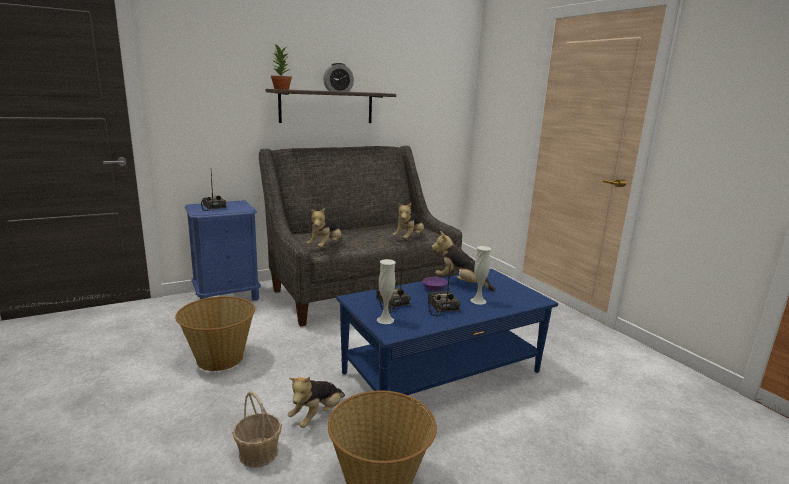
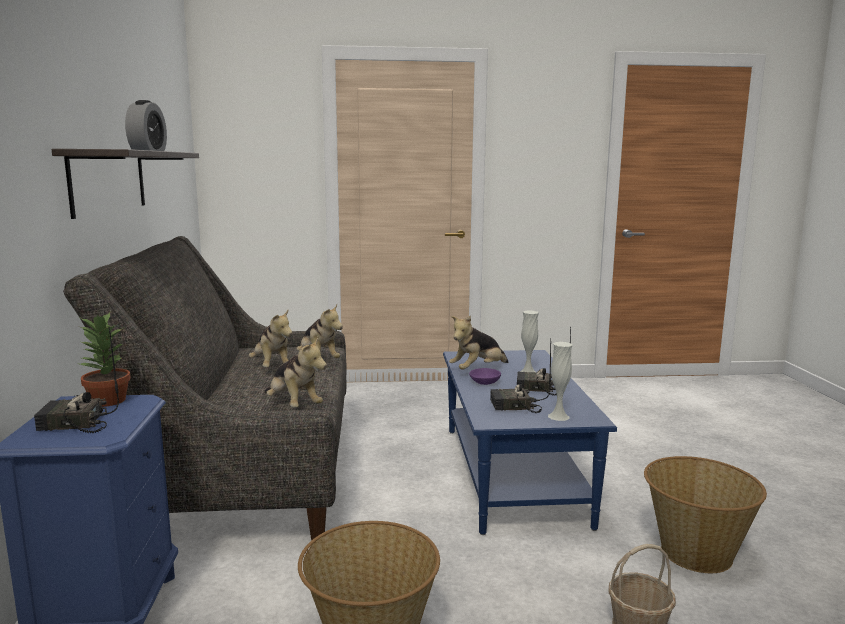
camera: 65 degrees left, 5 degrees down
potted plant [271,44,292,90] -> potted plant moved to [79,312,131,407]
plush toy [288,377,345,428] -> plush toy moved to [249,310,292,367]

